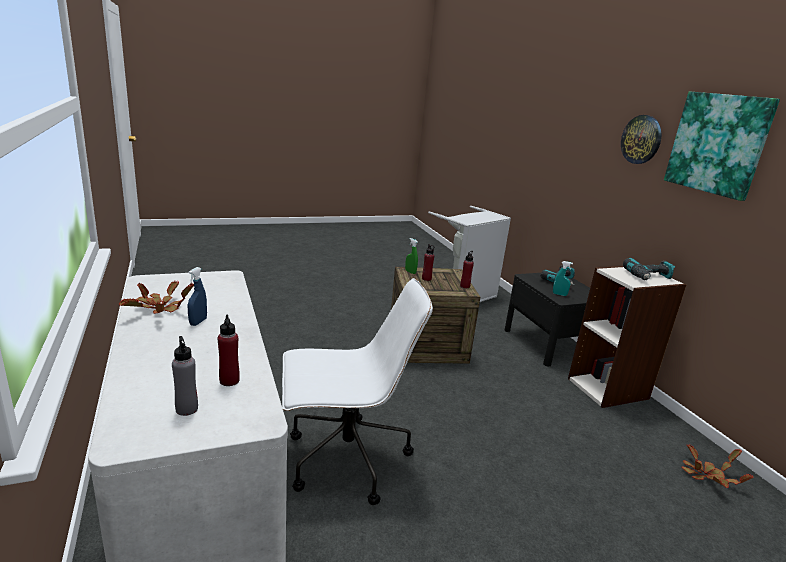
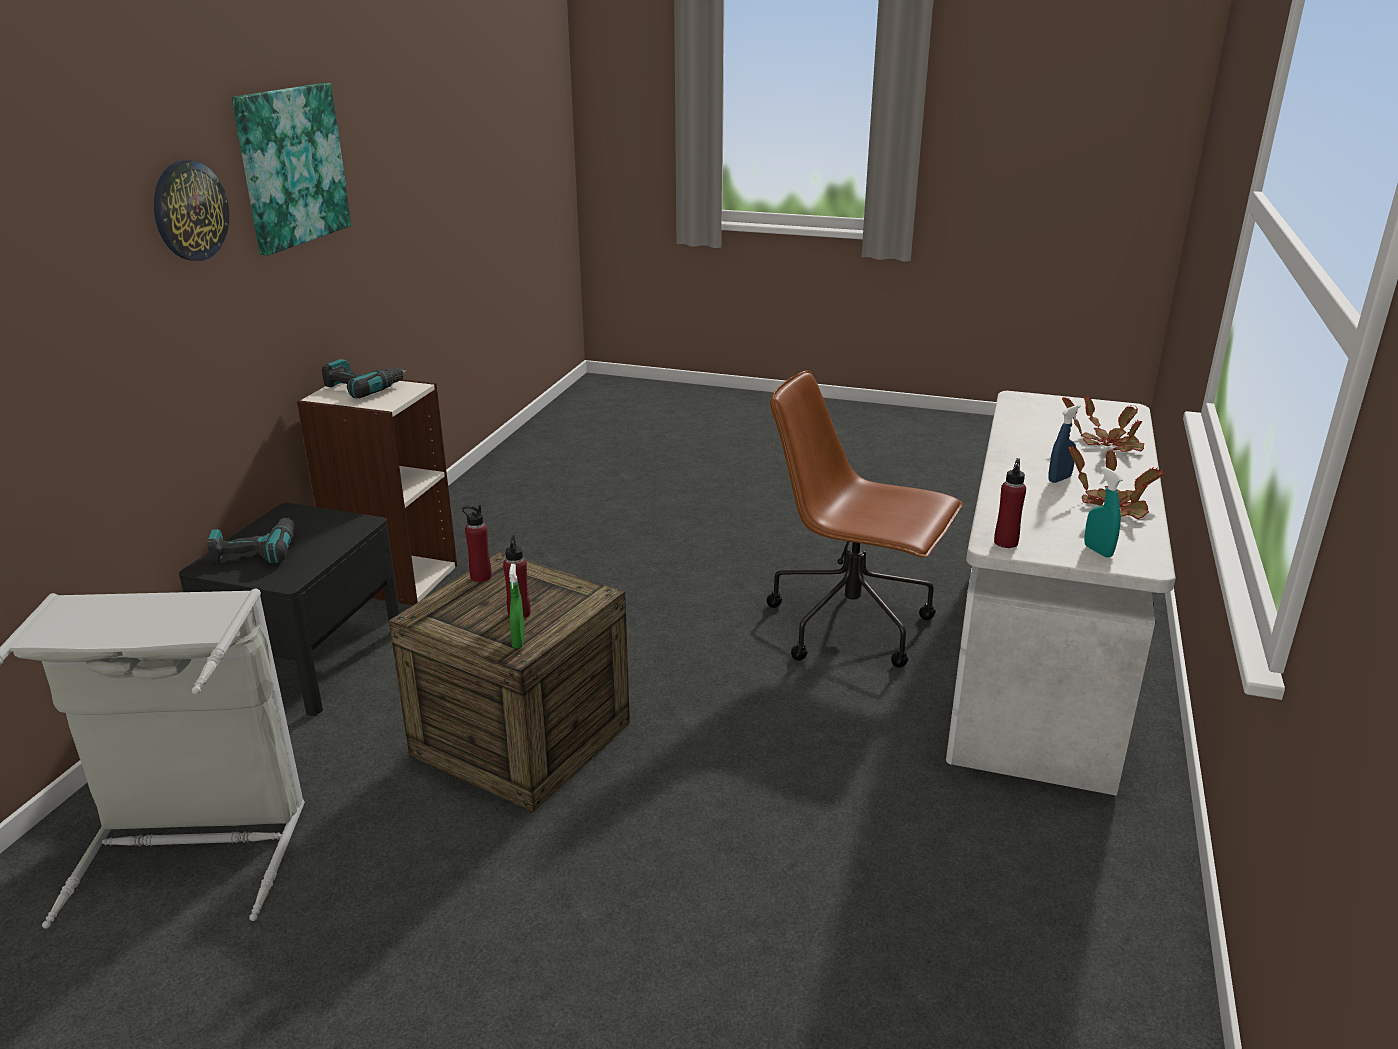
camera: 140 degrees left, 5 degrees up
grey bottle [172,336,198,416] -> none
red bottle [218,315,240,386] -> red bottle moved to [994,458,1026,548]
white office chair [282,278,433,505] -> brown office chair [767,370,963,668]
turquoise spray bottle [553,261,573,296] -> turquoise spray bottle moved to [1084,466,1123,558]
potted plant [681,444,754,488] -> potted plant moved to [1062,396,1144,452]

